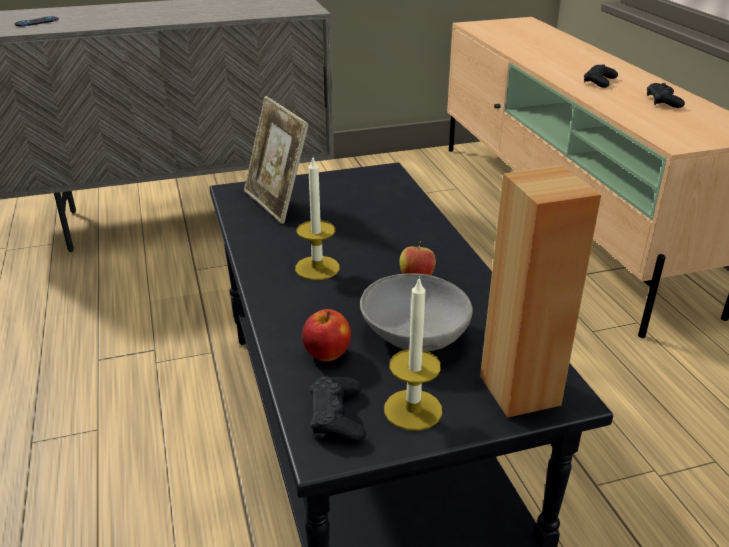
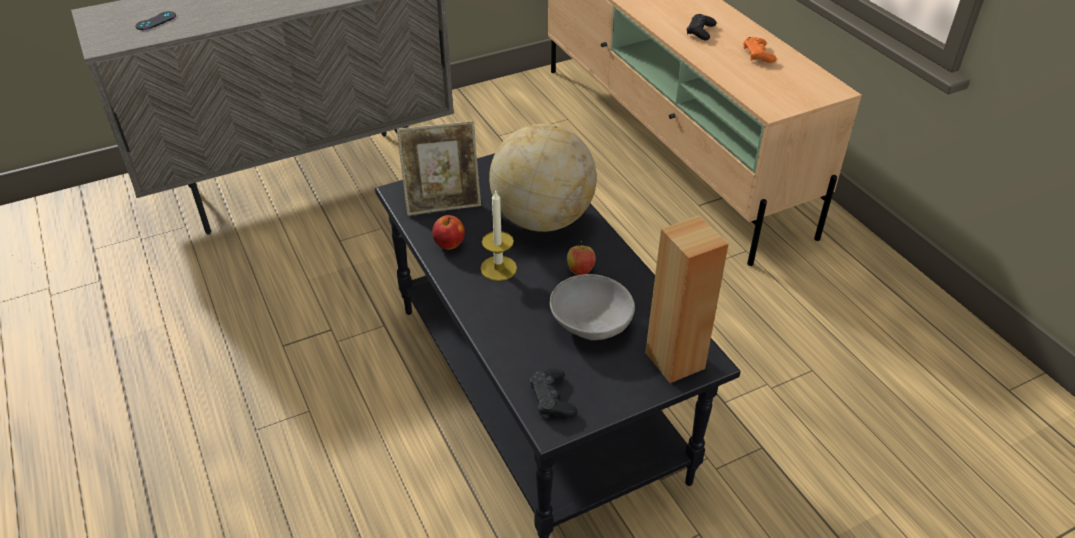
camera: 10 degrees left, 10 degrees up
picture frame [244,96,309,224] -> picture frame turned 60 degrees counterclockwise [397,121,481,216]
apple [302,309,351,361] -> apple moved to [432,215,465,250]
candle [384,276,442,431] -> none
black game controller [647,83,685,108] -> orange game controller [743,37,777,63]
none -> globe [489,124,597,232]

